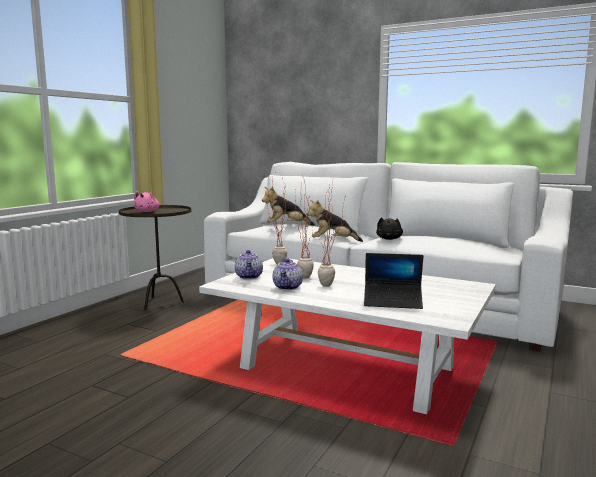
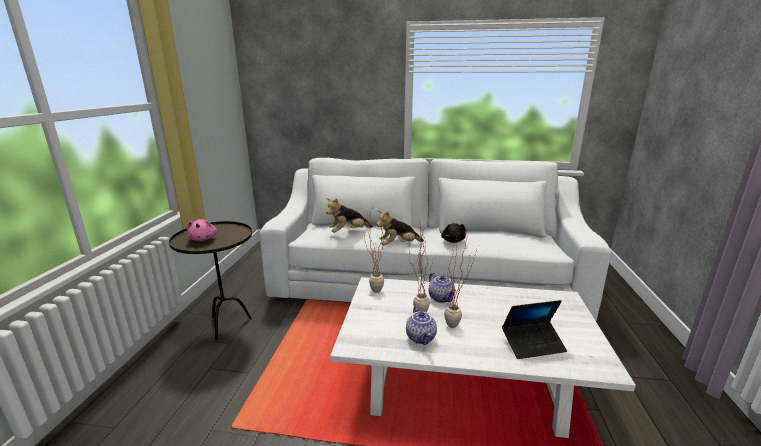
camera: 20 degrees left, 10 degrees up
teapot [235,250,263,280] -> teapot moved to [429,273,456,303]

